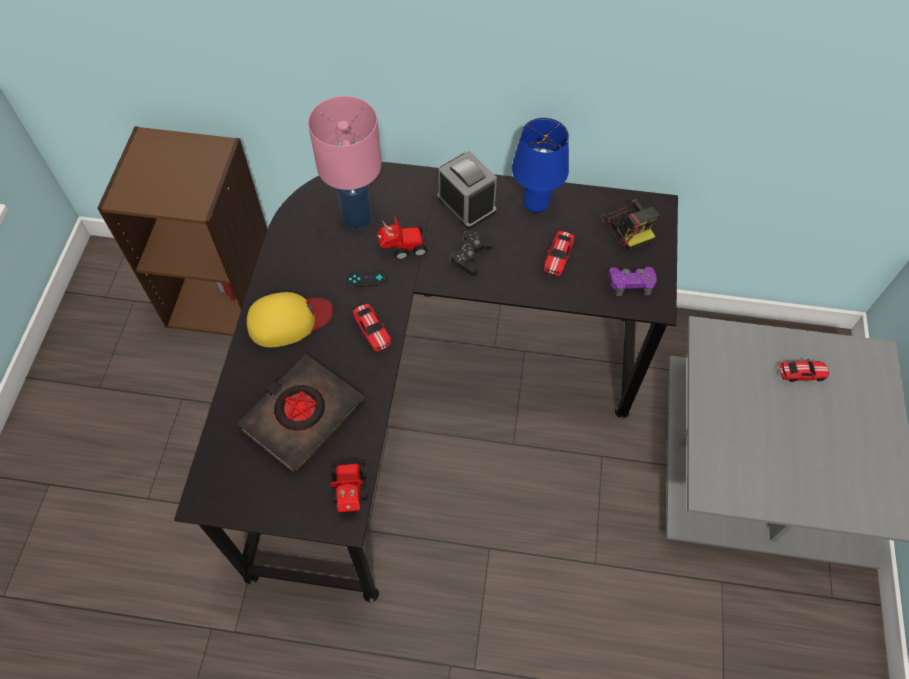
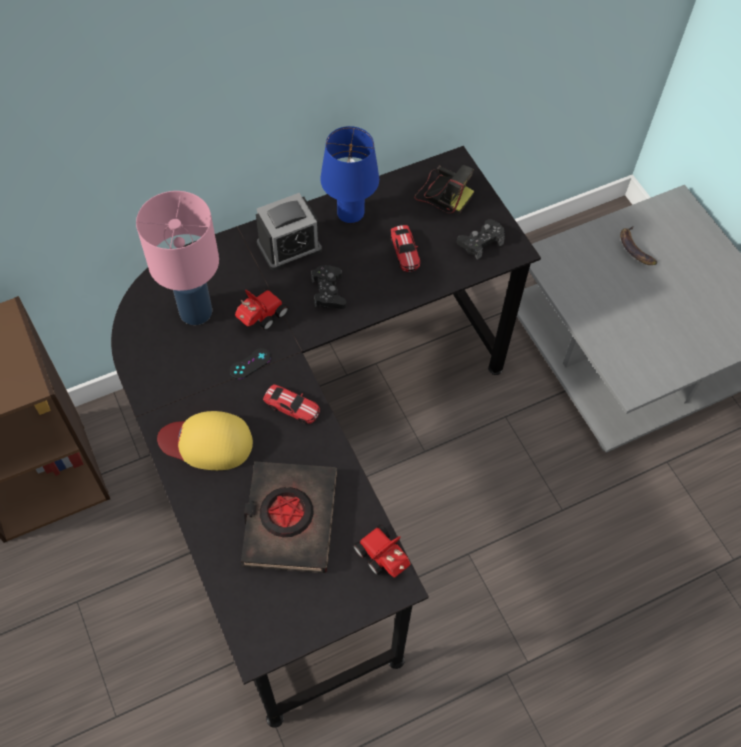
camera: 35 degrees left, 0 degrees up
yellow cap [247,292,333,347] -> yellow cap turned 120 degrees counterclockwise [157,411,253,470]
alarm clock [437,151,497,229] -> alarm clock turned 135 degrees clockwise [256,193,322,270]
purple game controller [608,267,657,296] -> black game controller [456,219,505,260]
toy car [780,359,829,382] -> banana [620,226,657,265]

